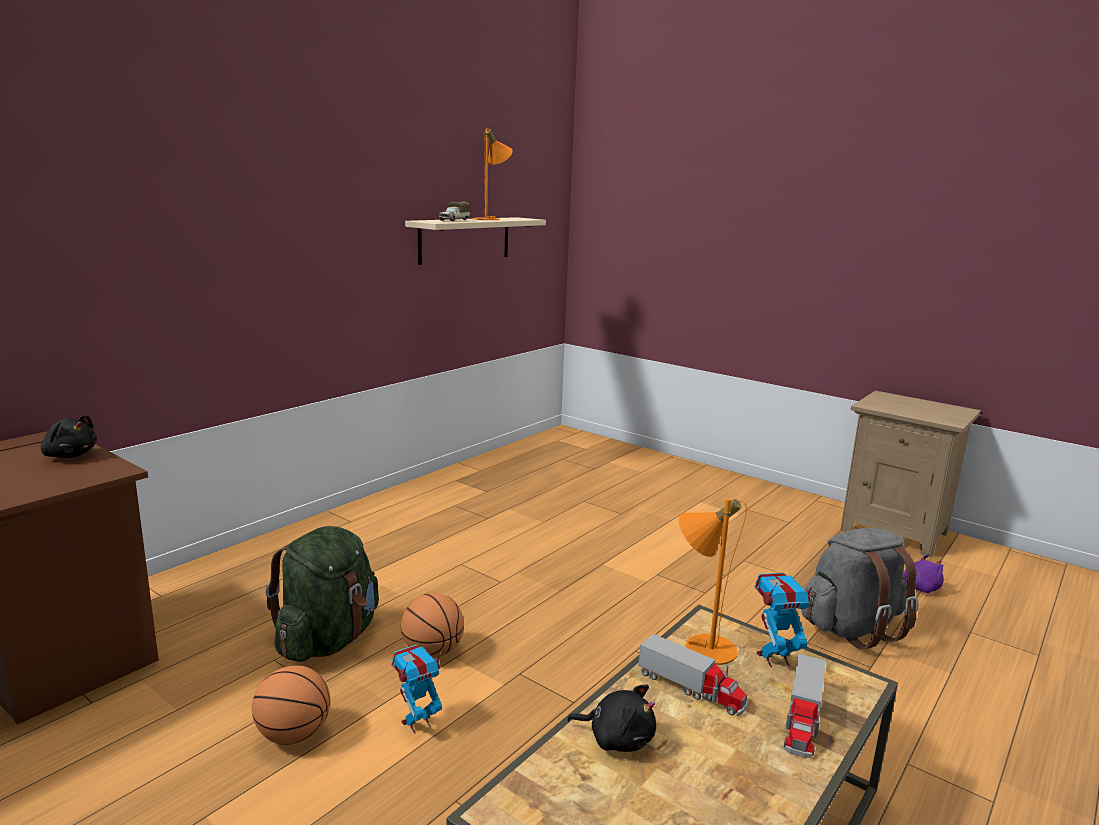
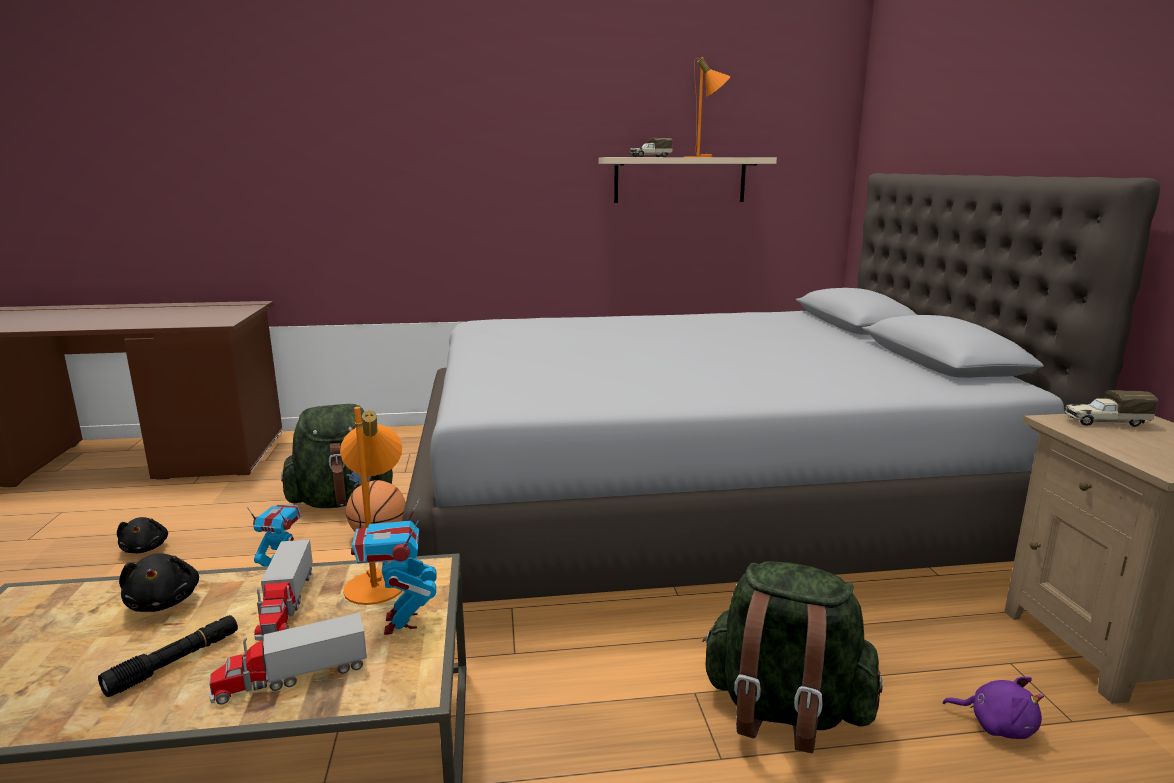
camera: 45 degrees right, 0 degrees up
black plush toy [41,415,97,458] -> black plush toy moved to [117,517,168,553]
basketball [252,665,330,745] -> none
toy robot [754,573,817,667] -> toy robot turned 135 degrees counterclockwise [351,498,436,635]
grey backpack [801,528,918,649] -> green backpack [702,561,883,754]
none -> black flashlight [98,615,238,697]
none -> grey bed [402,173,1160,603]
none -> toy truck [1064,390,1158,427]

